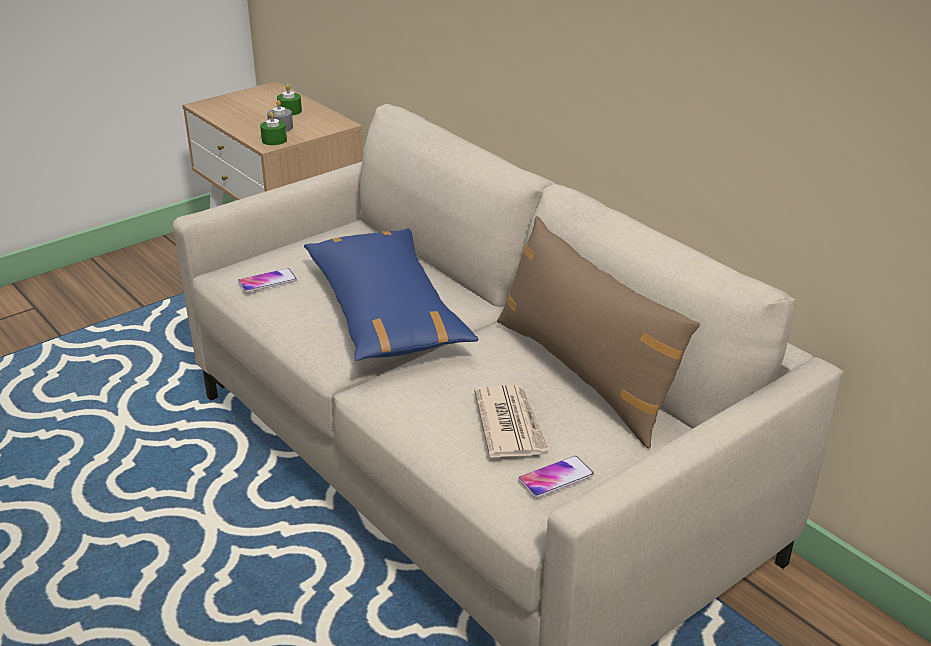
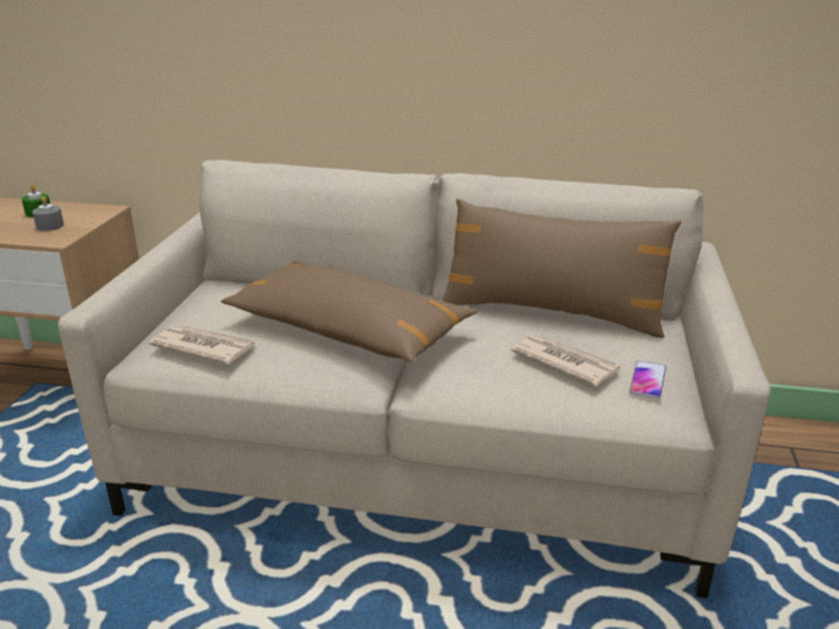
camera: 40 degrees left, 5 degrees down
phone [238,268,297,292] -> newspaper [149,324,255,365]
green candle [260,112,287,145] -> none
blue pillow [304,228,478,361] -> brown pillow [221,261,477,362]

